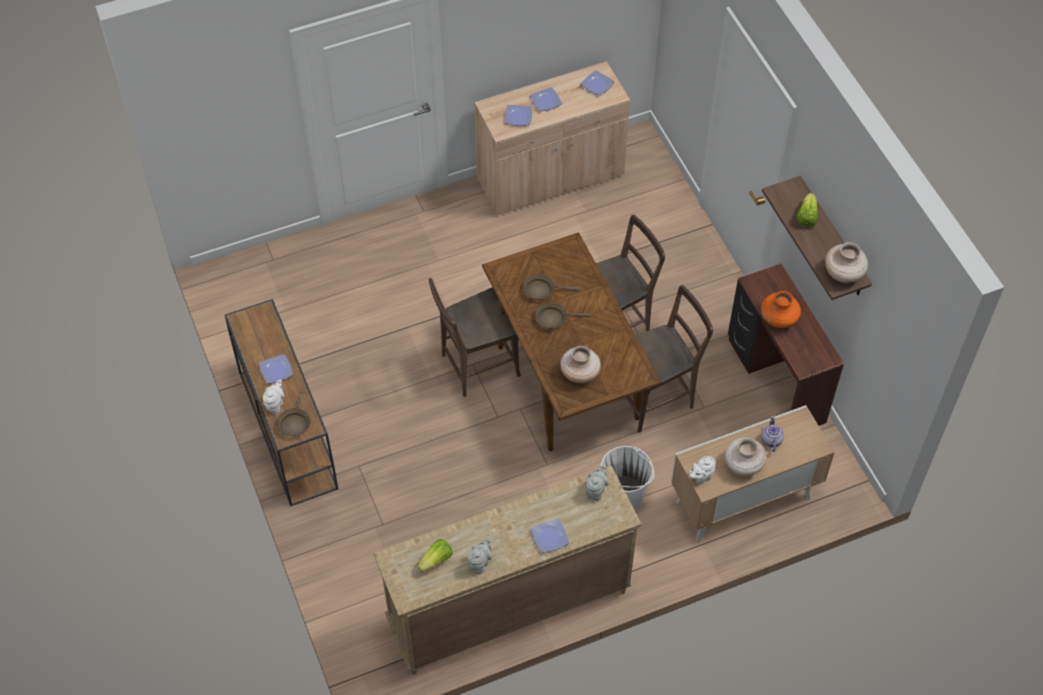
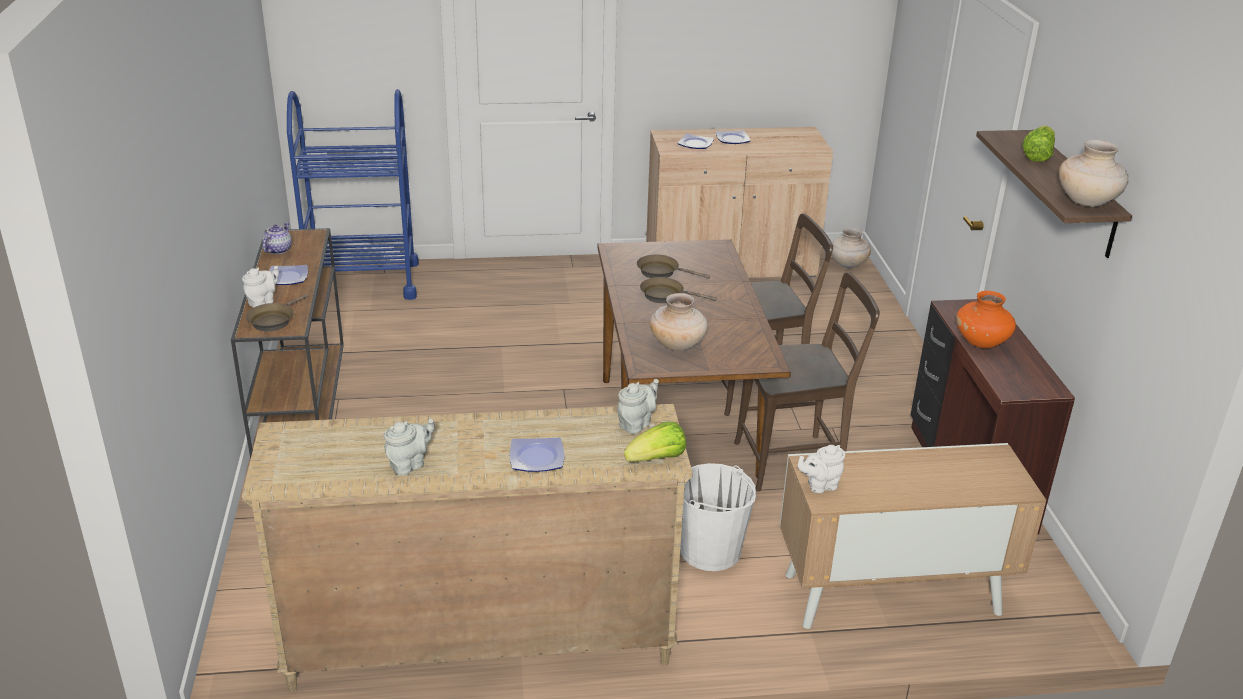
camera: 15 degrees right, 25 degrees down
lettuce [418,539,453,573] -> lettuce moved to [624,422,686,462]
brown chair [429,278,521,397] -> none
plate [581,70,614,95] -> none
beige vase [725,437,767,476] -> beige vase moved to [832,228,871,268]
teapot [761,416,784,452] -> teapot moved to [262,222,292,254]
none -> blue cart [287,89,419,300]

